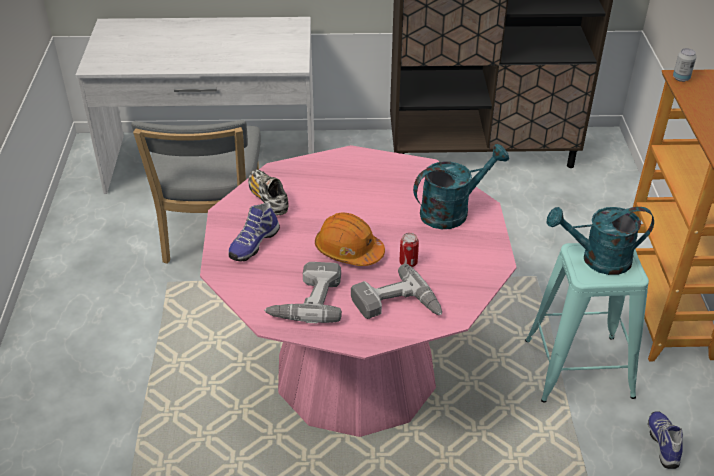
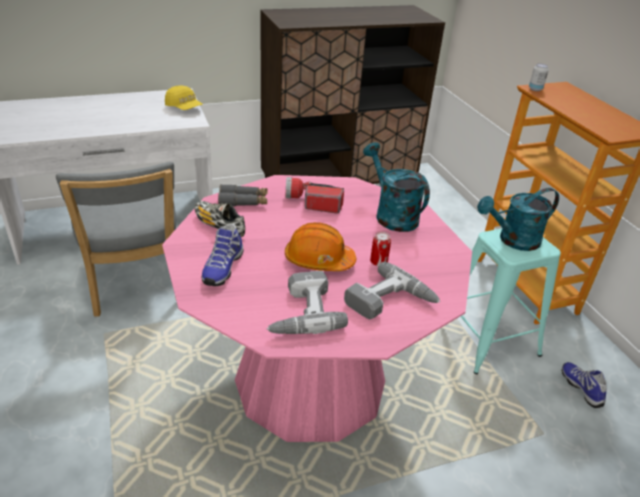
camera: 20 degrees left, 5 degrees down
turquoise watering can [413,144,509,229] -> turquoise watering can turned 75 degrees counterclockwise [363,142,430,232]
none -> yellow cap [165,86,203,110]
none -> grey binoculars [218,185,268,207]
none -> flashlight [286,177,344,214]

